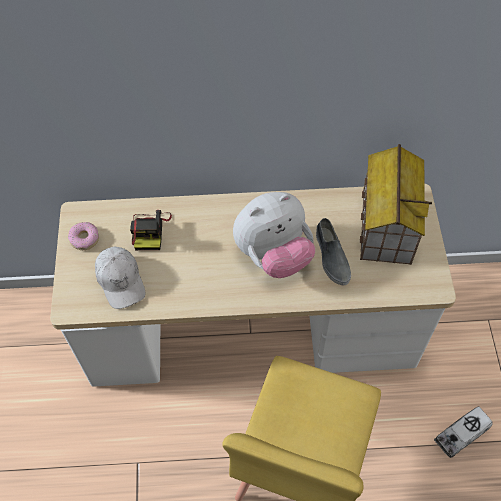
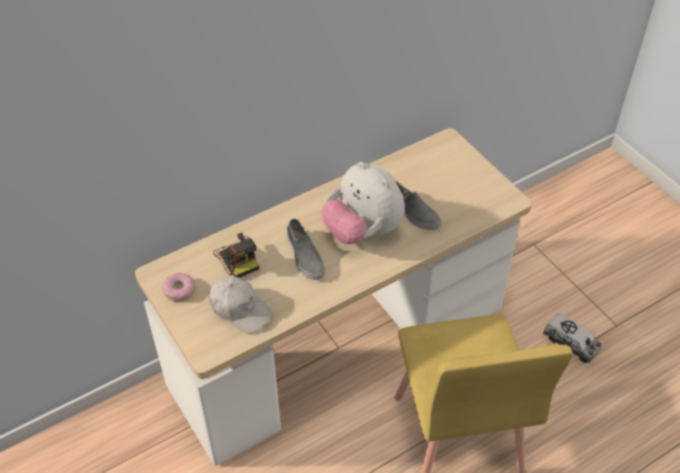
camera: 30 degrees left, 10 degrees down
plush toy [233,192,315,278] -> plush toy turned 105 degrees clockwise [322,162,405,244]
toy house [360,144,432,265] -> none
toy truck [434,407,492,458] -> toy truck turned 75 degrees counterclockwise [543,313,602,363]
none -> grey shoe [287,219,325,280]

